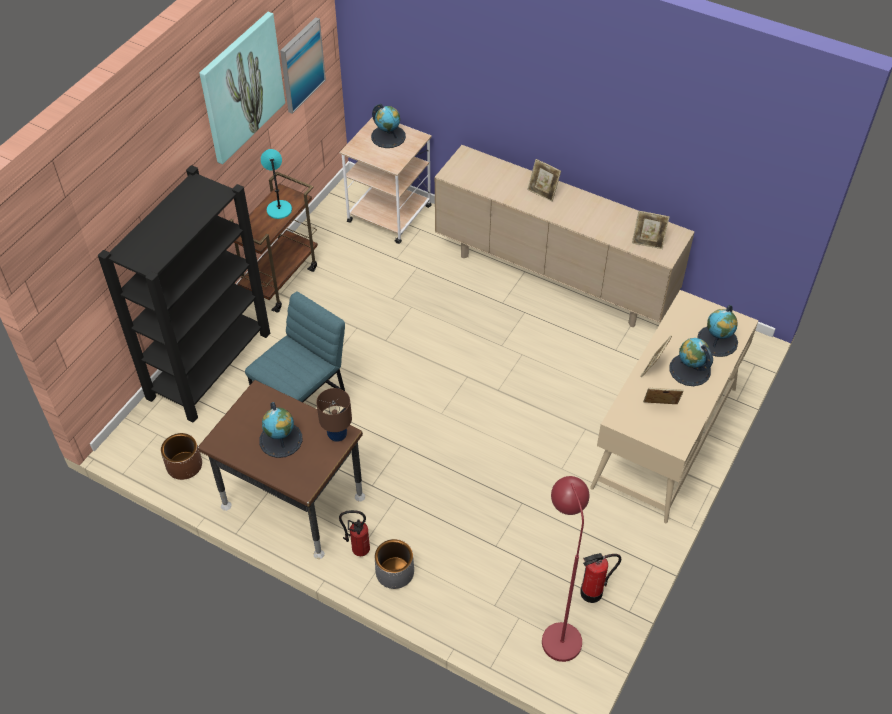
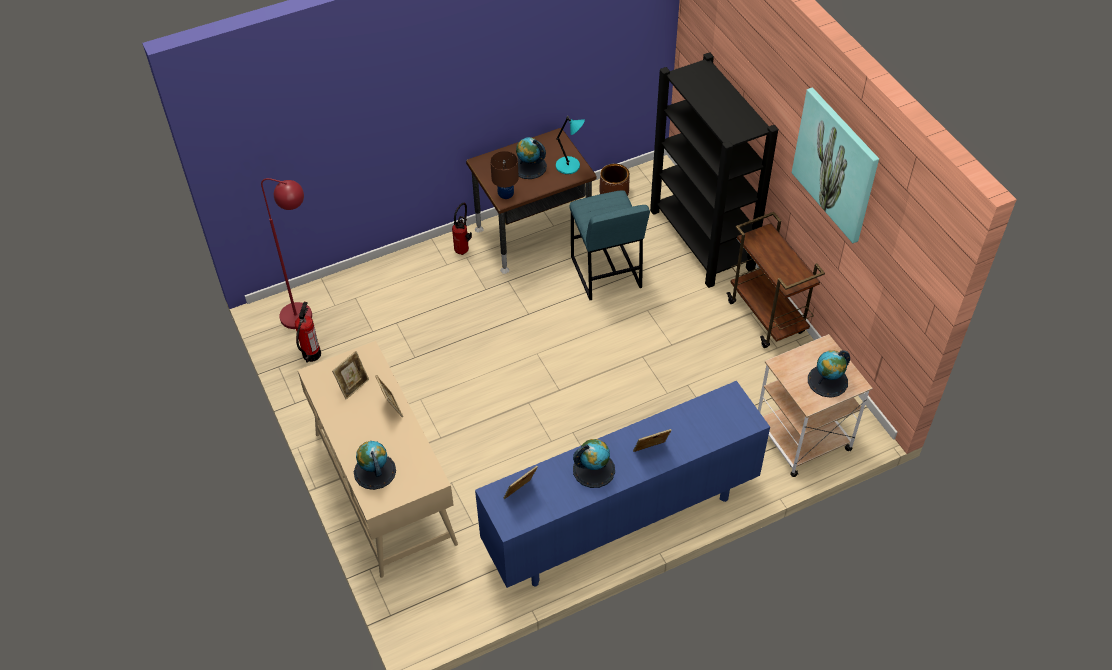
camera: 125 degrees right, 0 degrees up
turquoise table lamp [261,149,292,219] -> turquoise table lamp moved to [556,116,585,174]
picture [280,17,326,114] -> none
grey planter [375,539,414,589] -> none
beige cabinet [435,145,695,327] -> blue cabinet [475,381,770,588]
globe [669,338,713,386] -> globe moved to [573,439,615,488]

